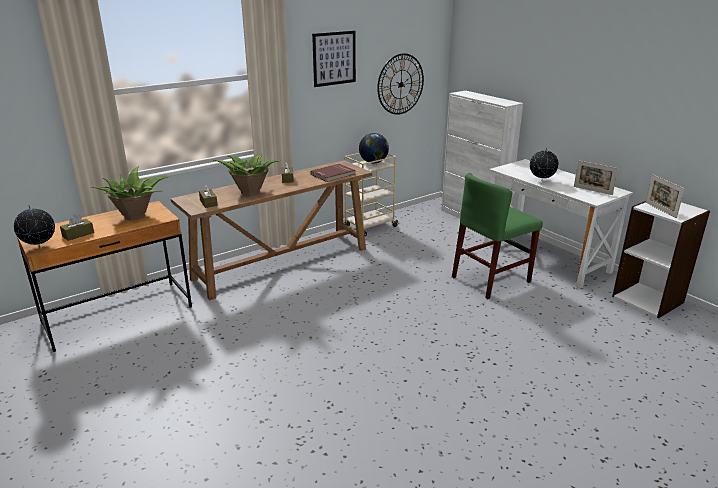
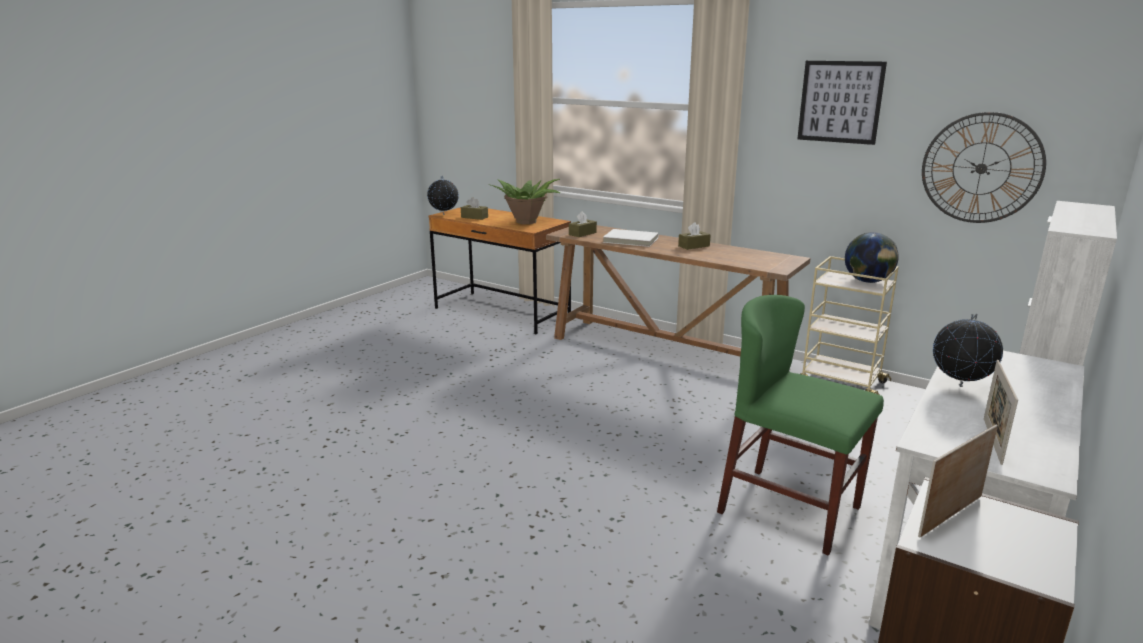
camera: 70 degrees right, 5 degrees down
potted plant [214,154,281,196] -> white book [603,229,659,247]
red book [310,164,355,182] -> none

